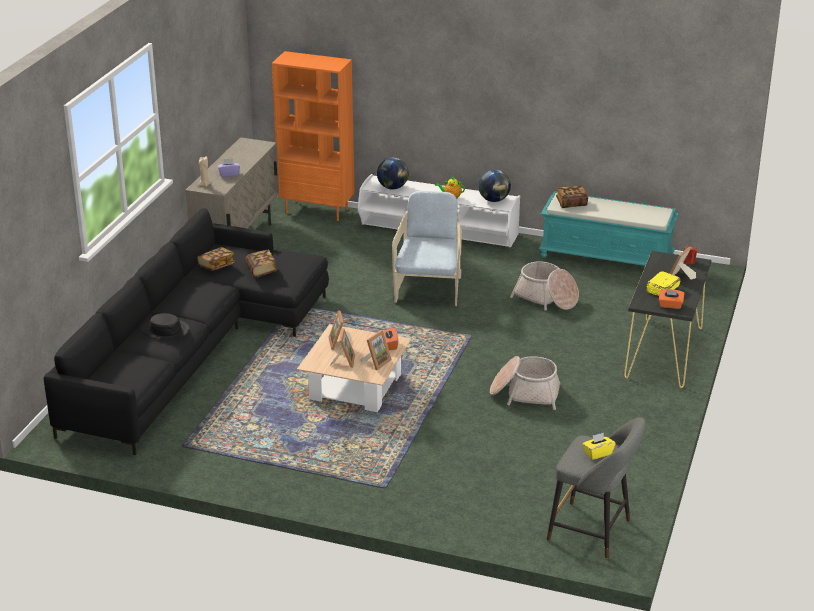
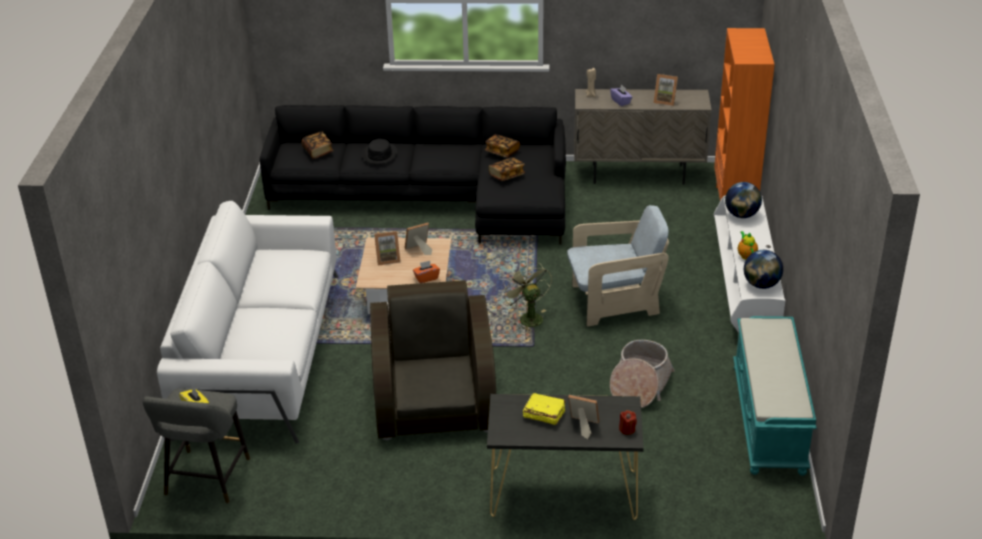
camera: 75 degrees right, 5 degrees up
picture frame [361,330,392,370] -> picture frame moved to [653,74,678,106]
basket [490,356,560,410] -> brown armchair [370,280,496,441]
book [556,186,588,208] -> book moved to [301,132,333,159]
orange tissue box [659,289,684,309] -> none
none -> white sofa [157,201,338,443]
none -> green fan [502,263,552,331]

